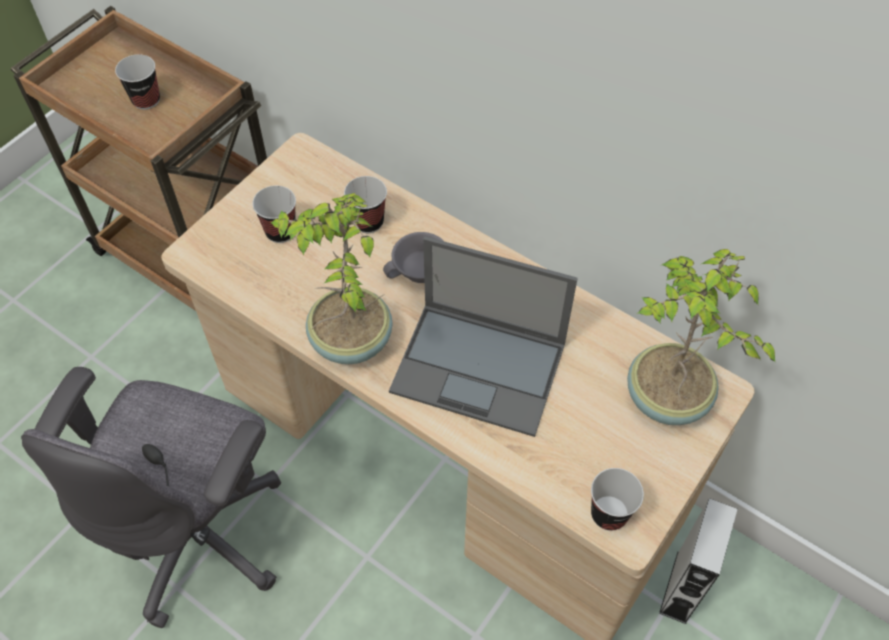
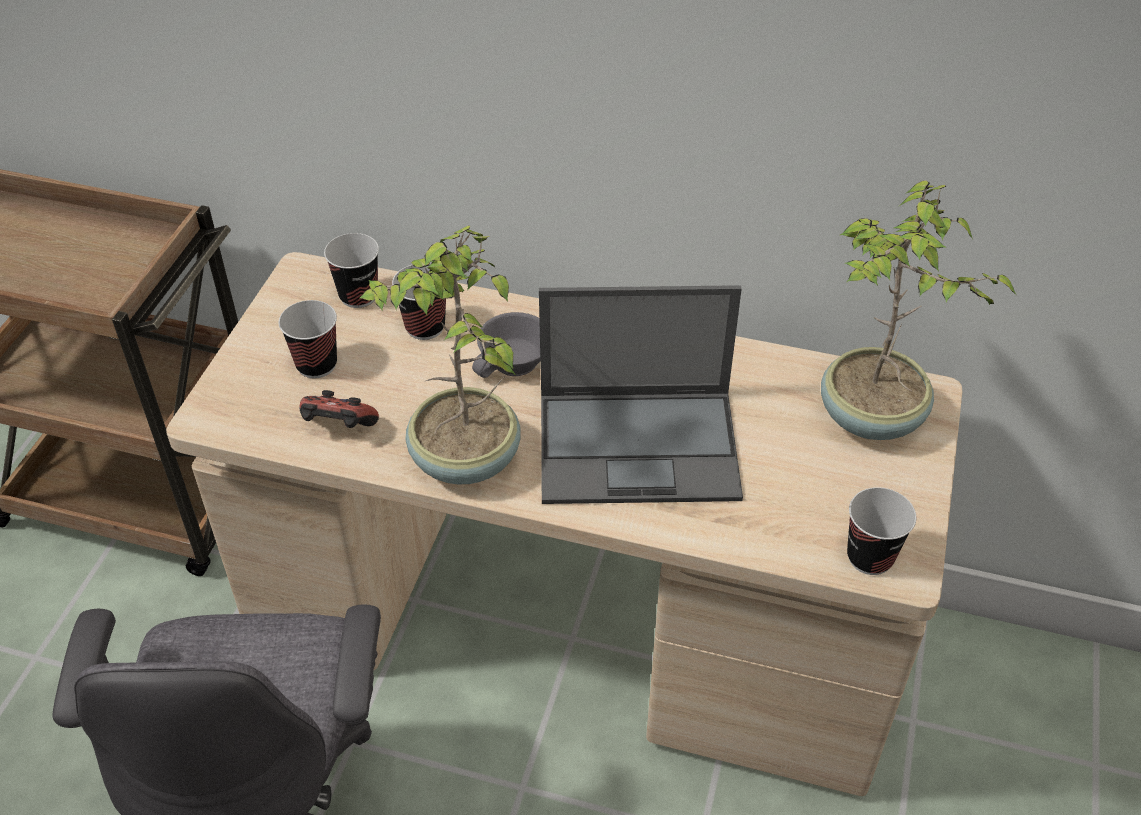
camera: 20 degrees left, 10 degrees down
cup [115,54,160,110] -> cup moved to [324,233,379,308]
grey speaker [659,498,737,624] -> none
none -> game controller [299,390,379,428]

